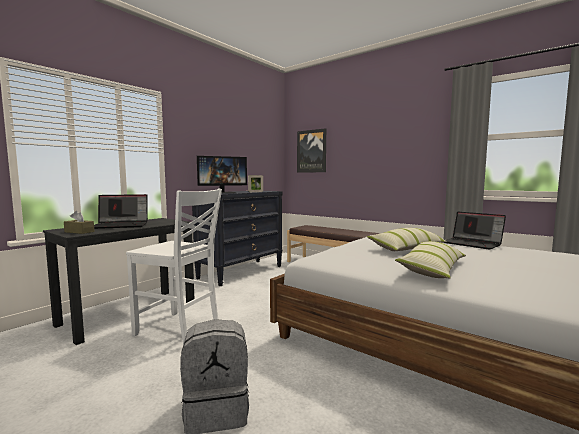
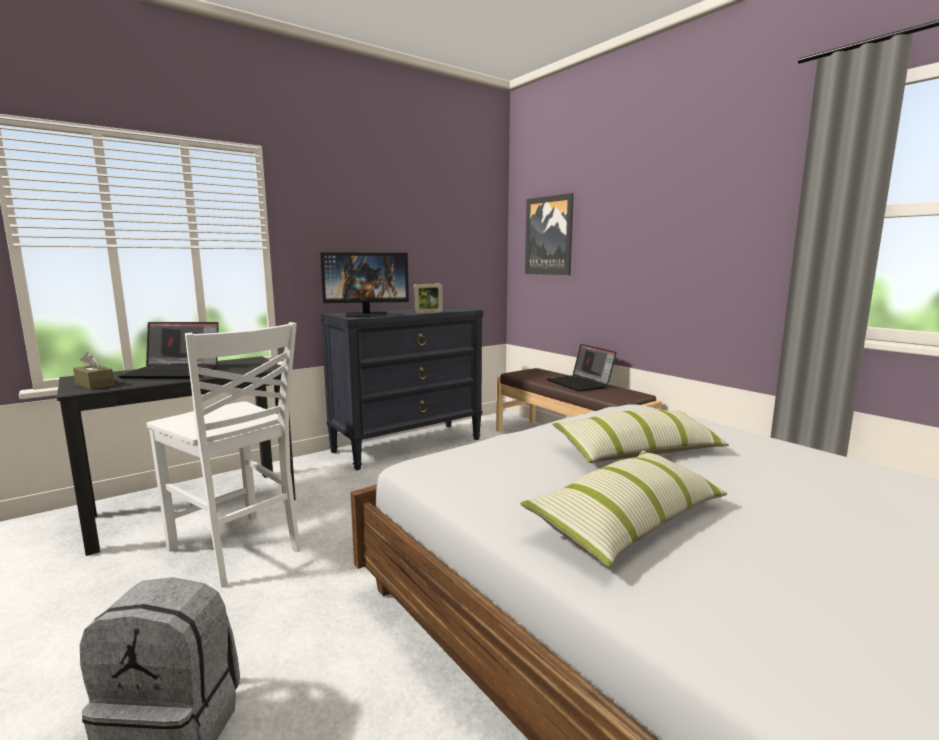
camera: 15 degrees right, 5 degrees up
laptop [444,212,506,250] -> laptop moved to [547,344,616,391]

